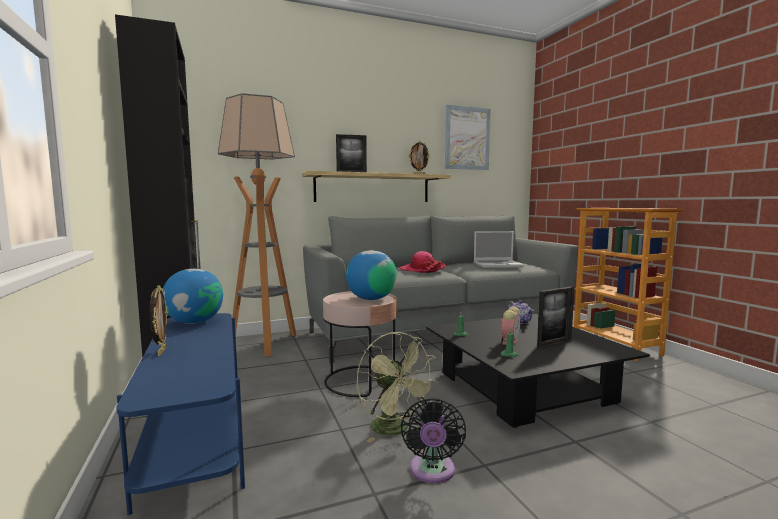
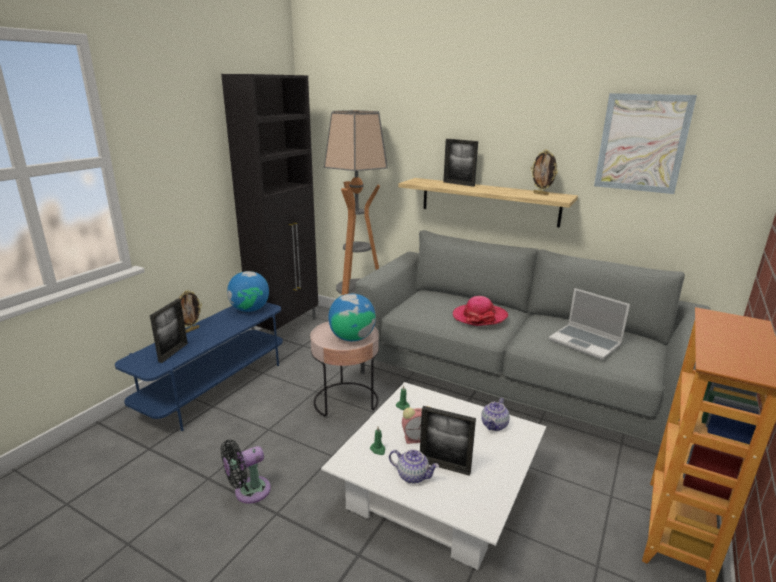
camera: 50 degrees right, 15 degrees up
green fan [357,332,437,442] -> none
black coffee table [426,314,650,428] -> white coffee table [321,382,546,570]
none -> picture frame [150,299,188,363]
none -> teapot [389,449,439,484]

